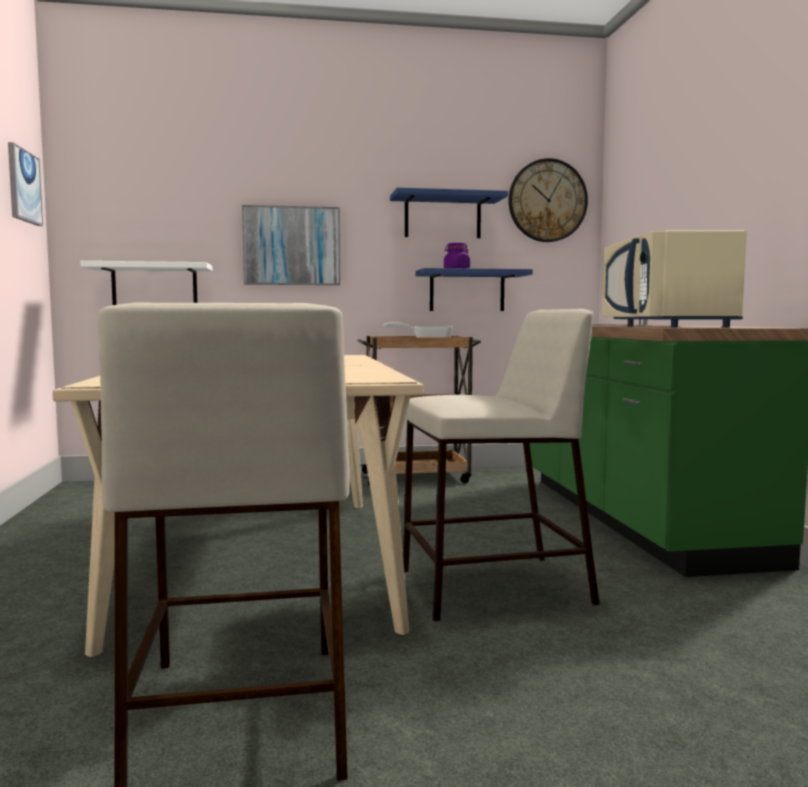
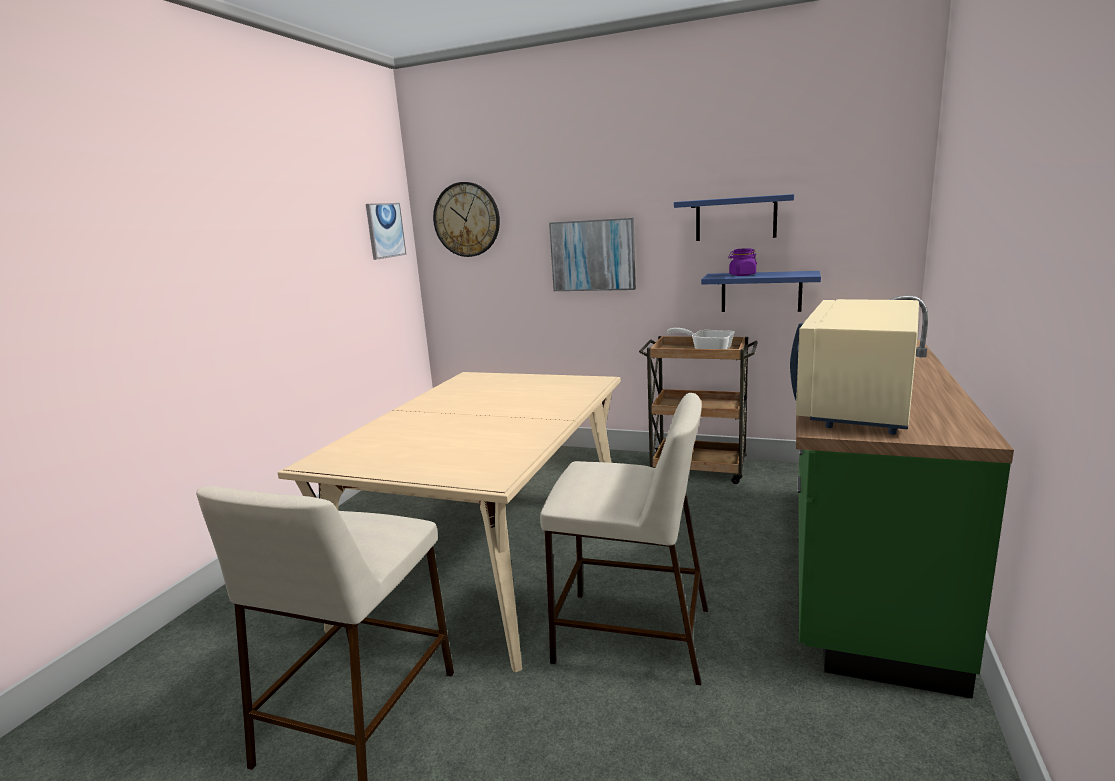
camera: 30 degrees right, 10 degrees up
white shelf [80,261,212,305] -> none
wall clock [508,158,588,242] -> wall clock moved to [433,182,500,257]

